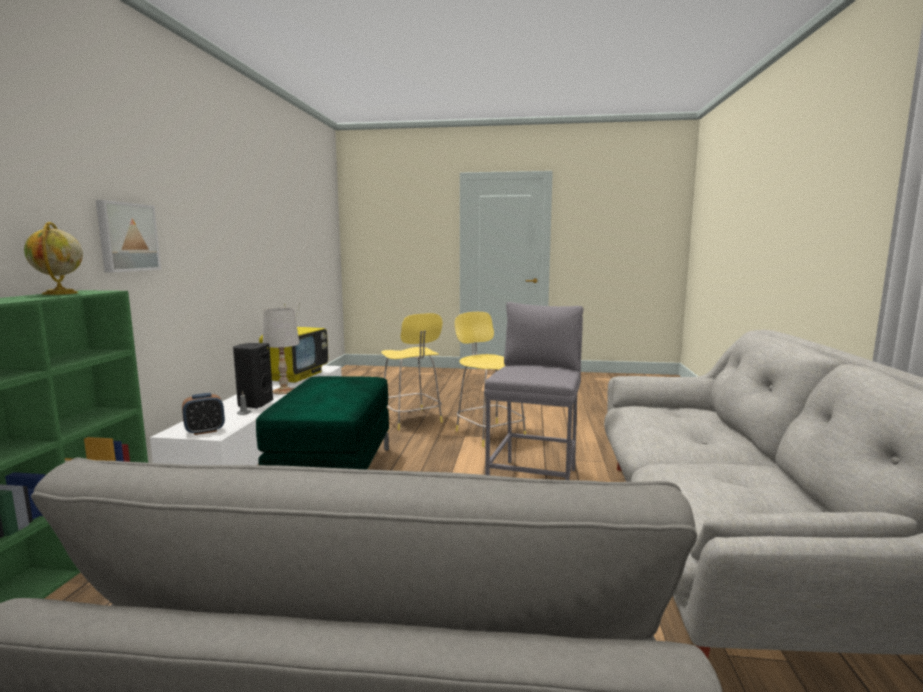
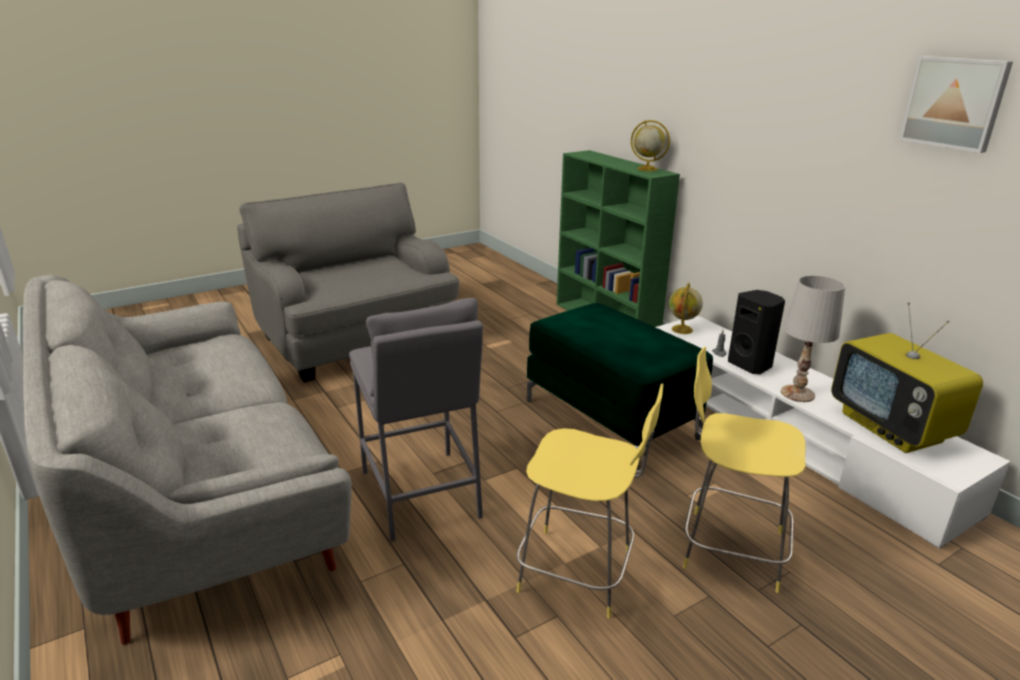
camera: 140 degrees right, 15 degrees up
picture [96,200,161,272] -> picture moved to [899,56,1013,153]
alarm clock [182,393,225,435] -> globe [669,282,703,334]

